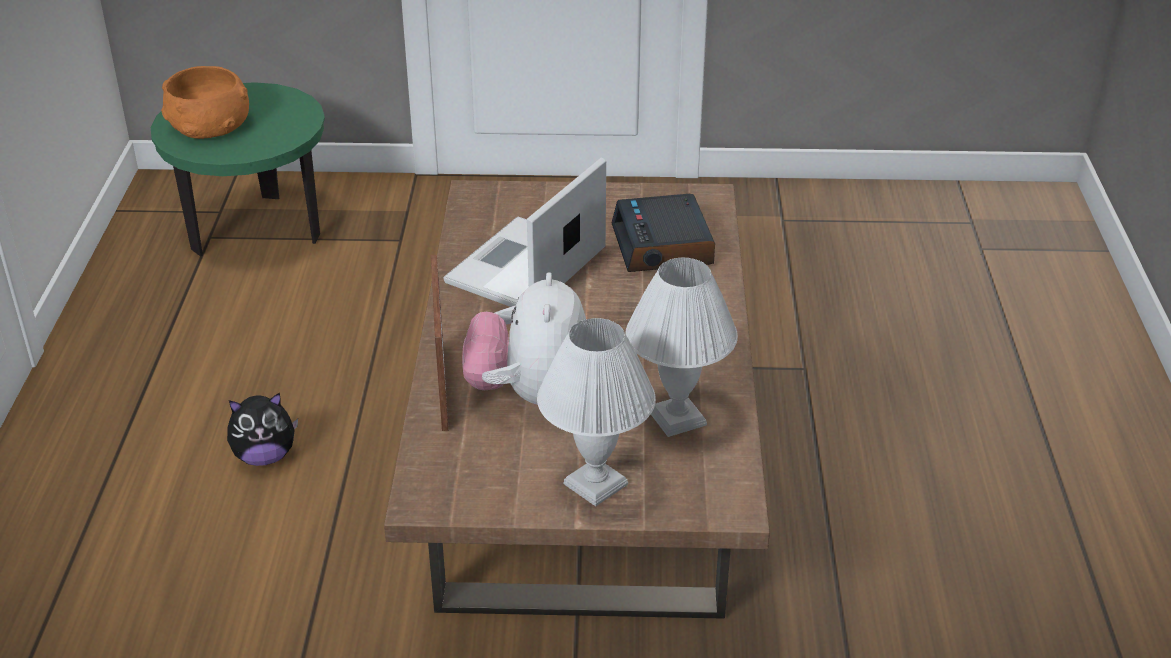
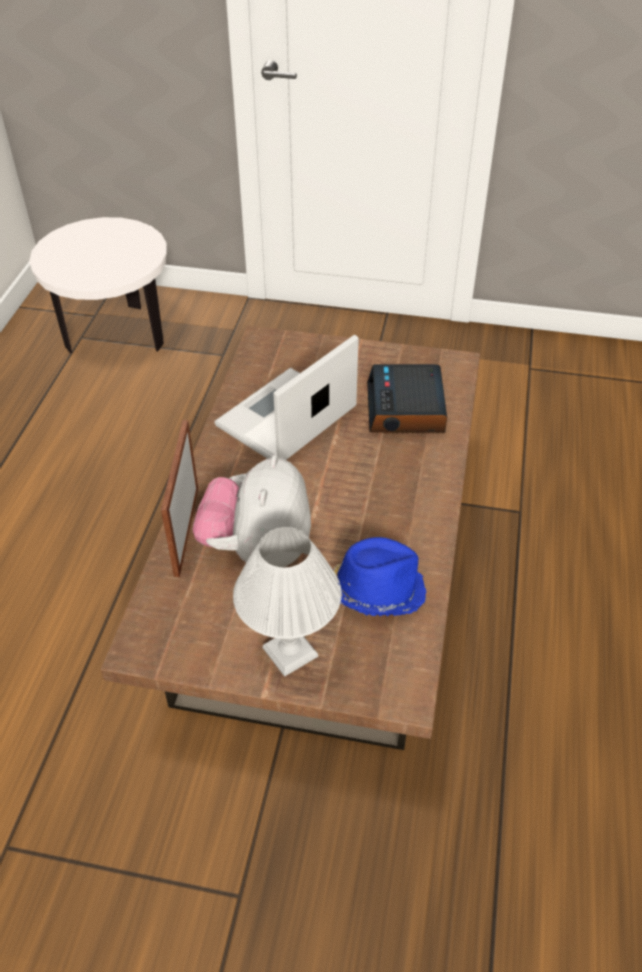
camera: 10 degrees right, 10 degrees up
green side table [151,82,325,257] -> white side table [29,217,167,354]
orange bowl [161,66,249,139] -> none
plush toy [227,393,298,466] -> none
white table lamp [625,258,738,437] -> blue hat [333,537,426,616]

